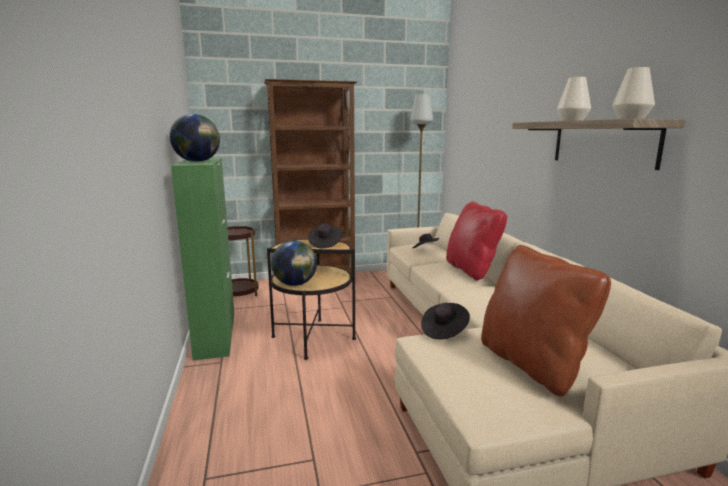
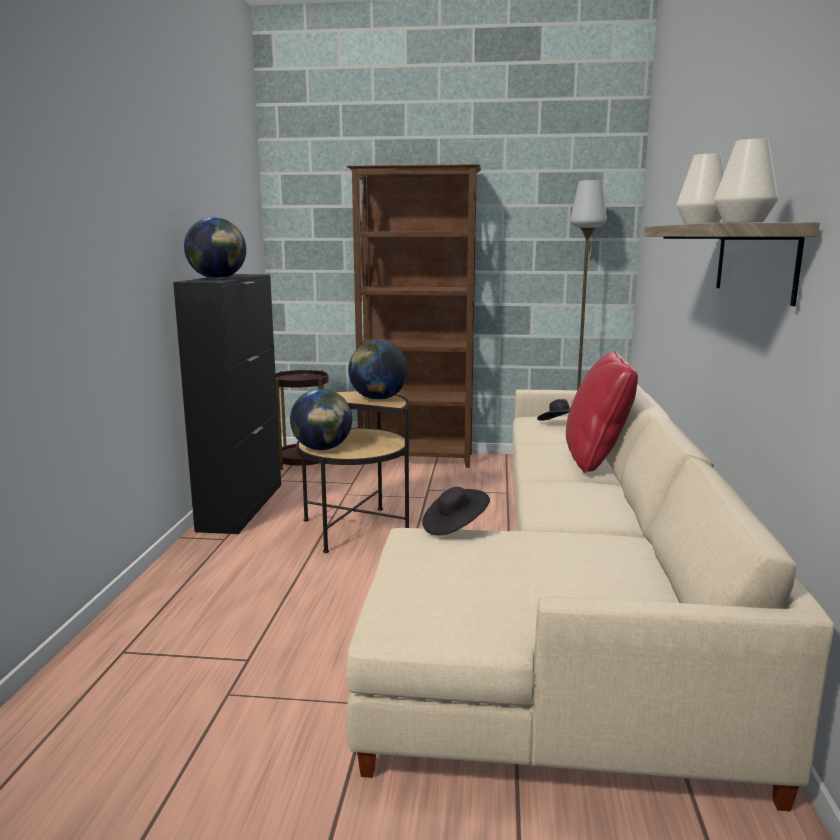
camera: 20 degrees right, 0 degrees up
green cabinet [171,158,234,360] -> black cabinet [173,274,281,534]
black hat [308,223,343,248] -> globe [348,340,408,400]
brown pillow [481,245,611,397] -> none

